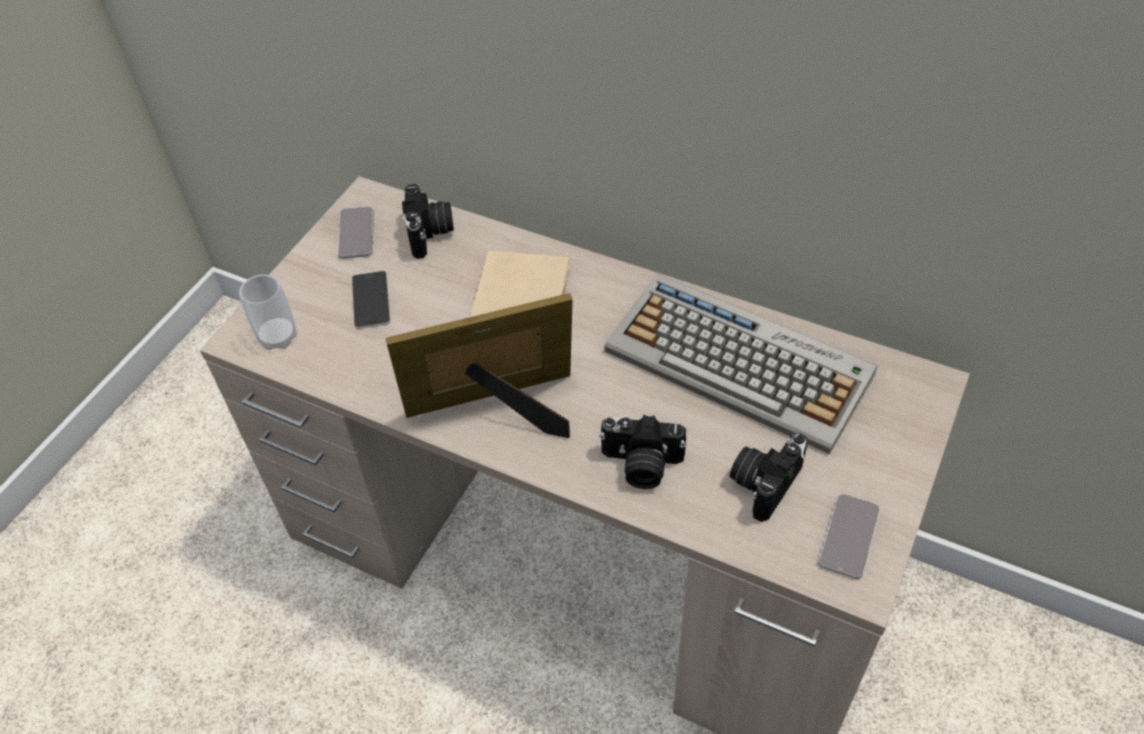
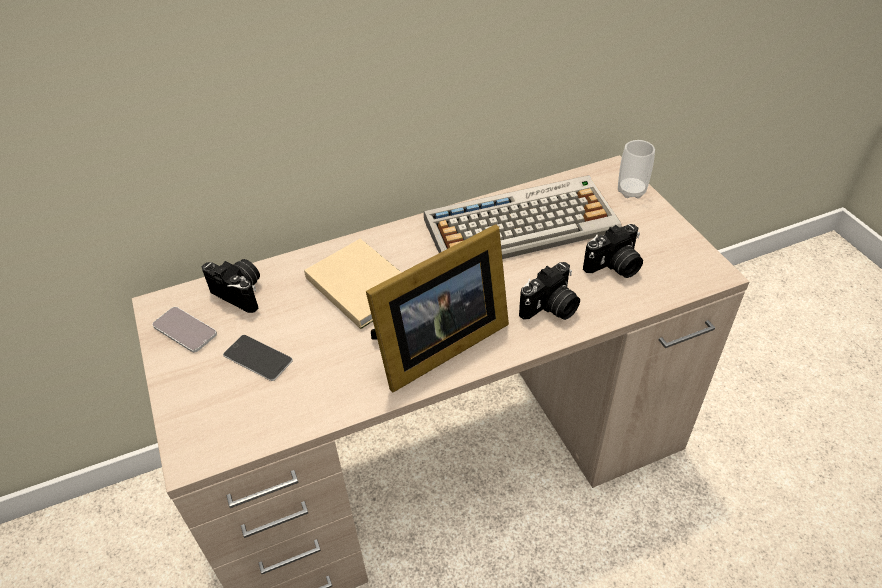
camera: 50 degrees left, 5 degrees down
cup [239,274,297,350] -> cup moved to [618,140,655,199]
picture frame [386,293,573,438] -> picture frame turned 150 degrees counterclockwise [366,224,509,392]
camera [730,432,808,522] -> camera turned 105 degrees counterclockwise [583,224,643,278]
phone [819,494,880,579] -> none

